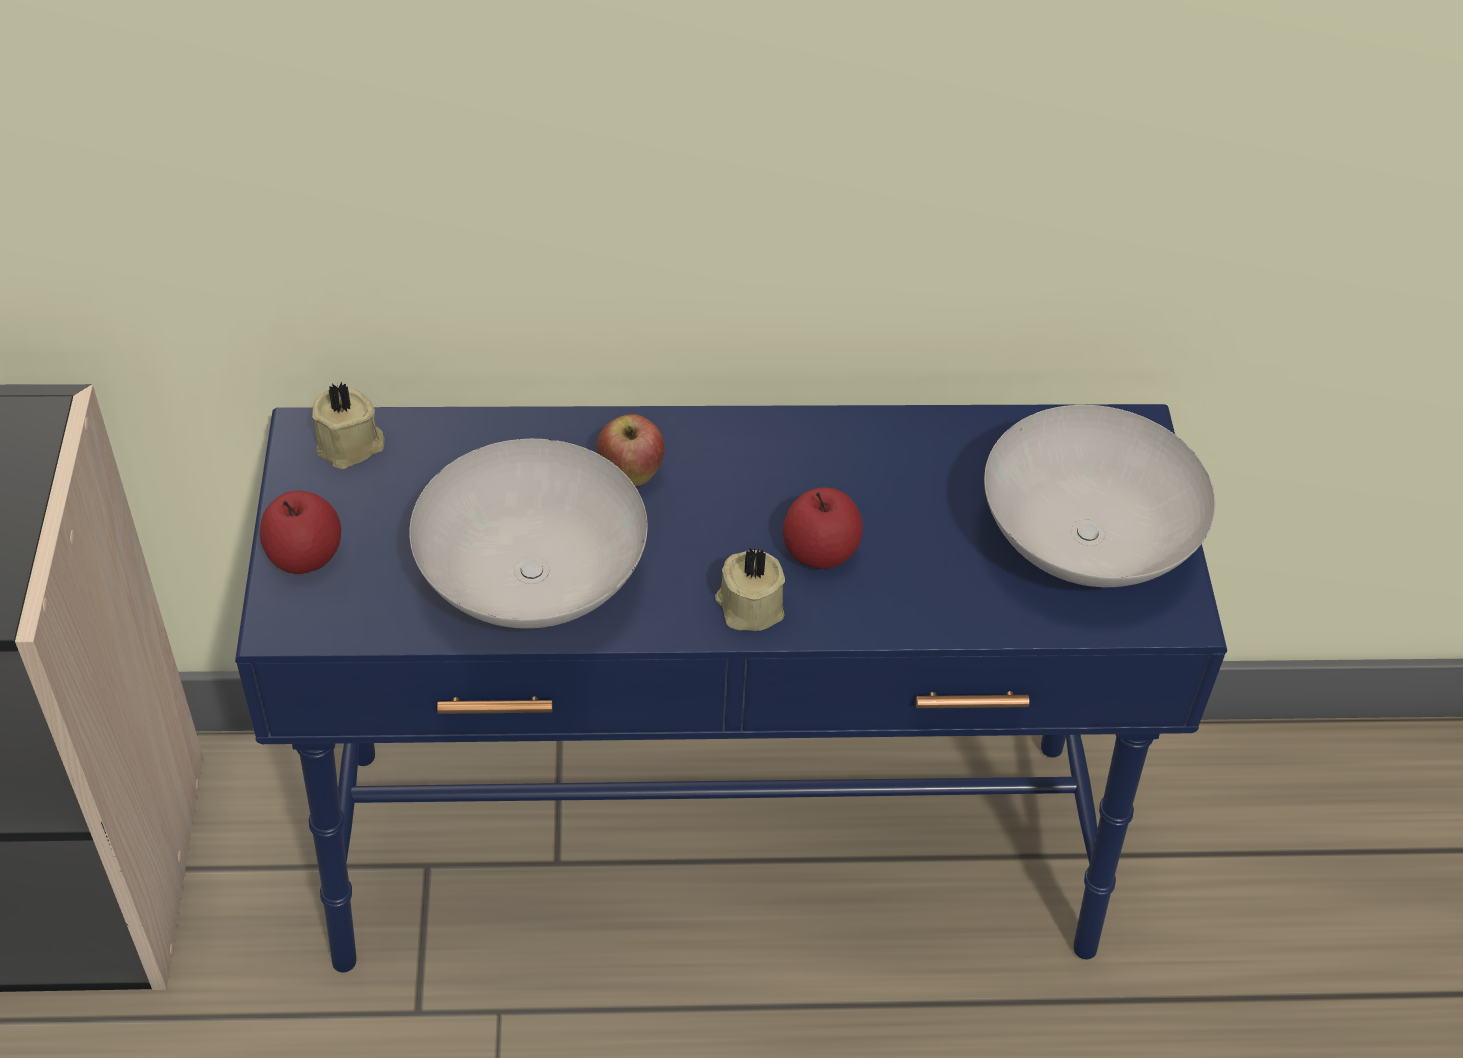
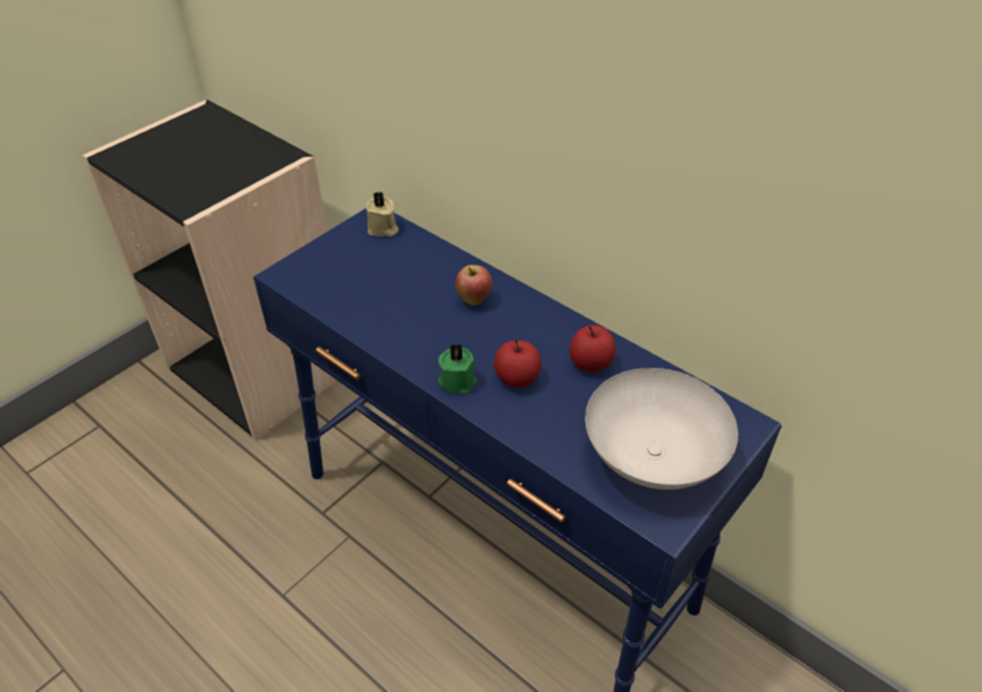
camera: 45 degrees right, 5 degrees down
apple [260,490,341,574] -> apple moved to [569,325,616,372]
white bowl [409,439,648,629] -> none
beige candle [715,547,785,631] -> green candle [438,343,477,395]

